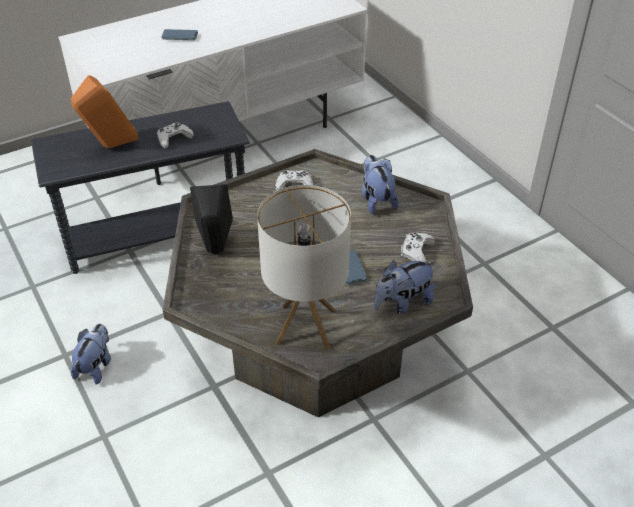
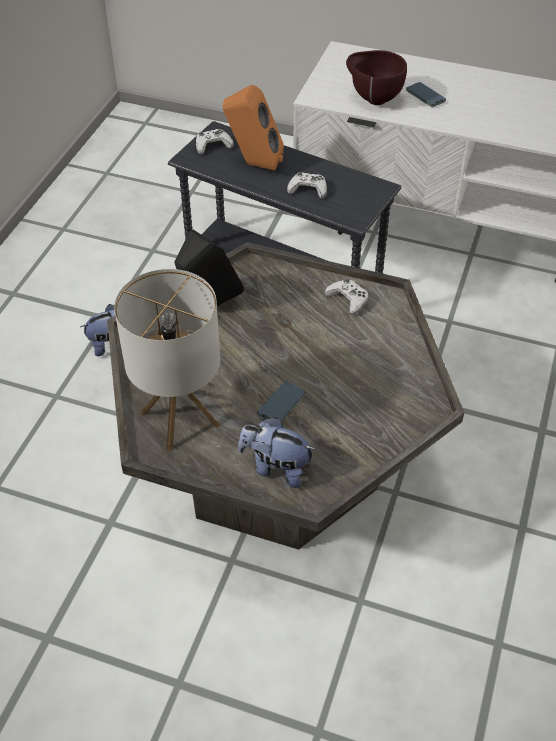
camera: 50 degrees right, 5 degrees up
plush toy [362,155,399,214] -> none
white game controller [401,233,435,263] -> white game controller moved to [196,129,234,154]
none -> brown bowl [346,50,407,105]

